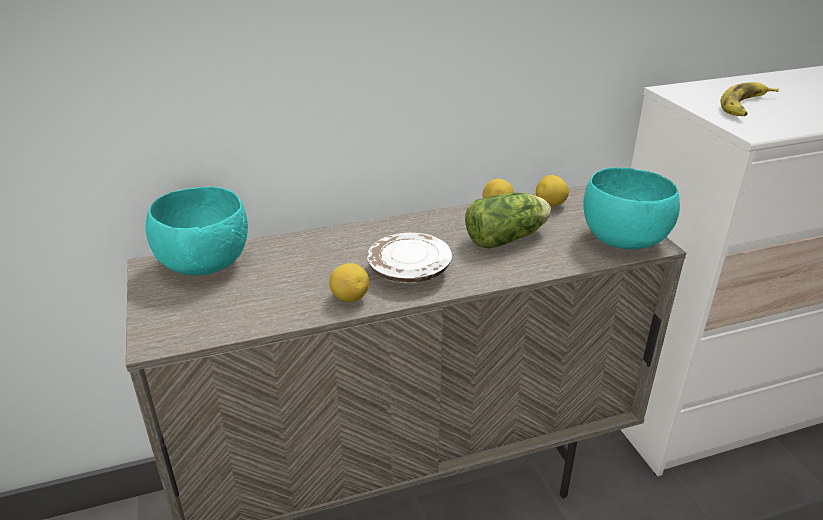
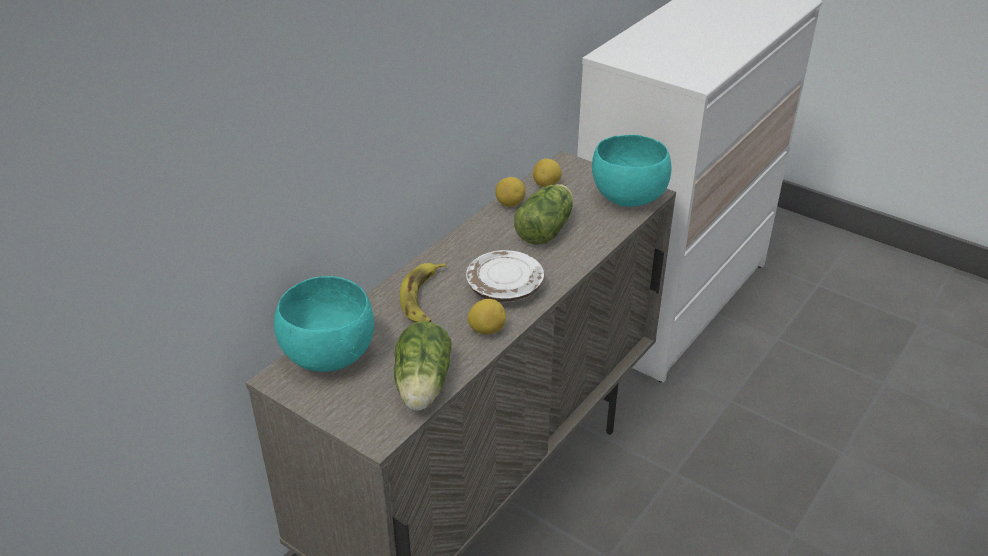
camera: 35 degrees left, 5 degrees up
banana [720,82,779,116] -> banana moved to [400,263,446,323]
none -> lettuce [394,321,452,411]

